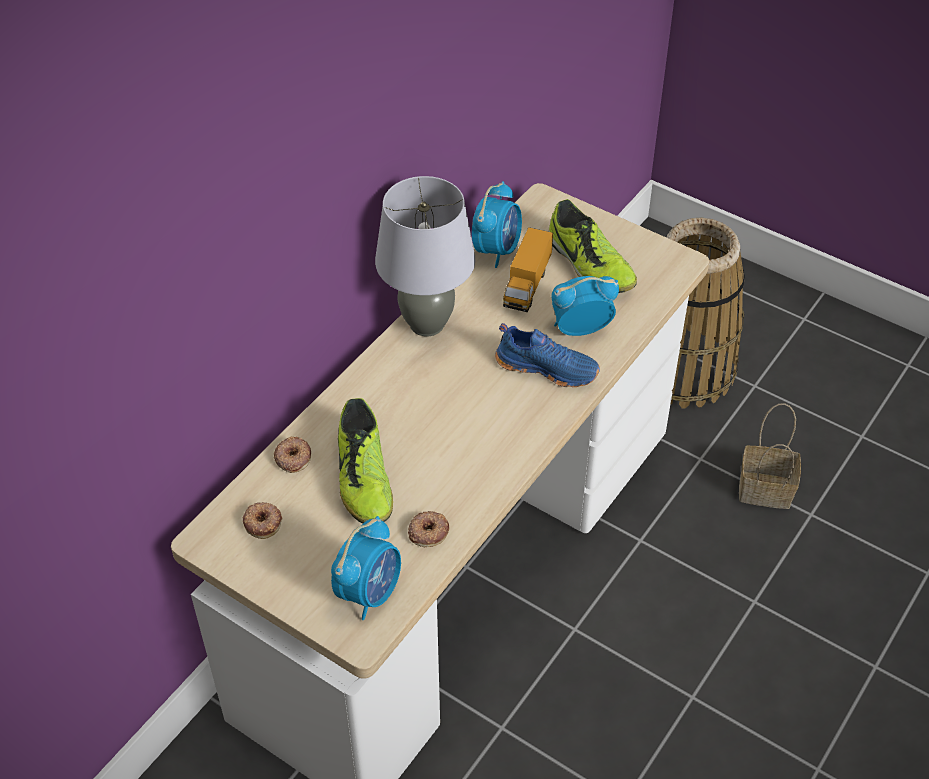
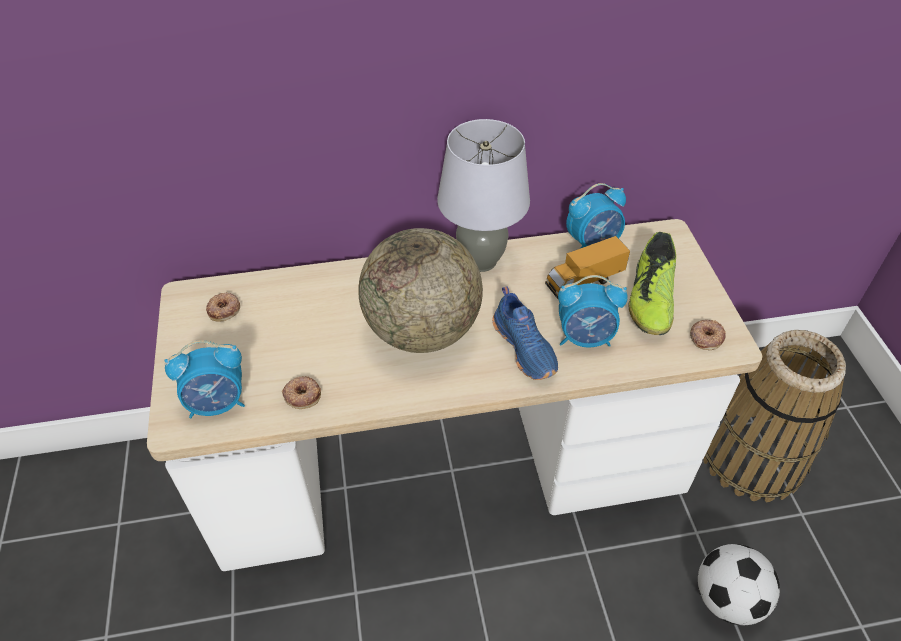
camera: 45 degrees right, 0 degrees up
donut [274,437,311,473] -> donut moved to [690,320,726,350]
shoe [338,398,393,524] -> none
alarm clock [551,276,619,336] -> alarm clock turned 150 degrees clockwise [558,275,628,348]
basket [739,403,801,509] -> football [698,544,780,625]
none -> globe [358,228,483,353]

